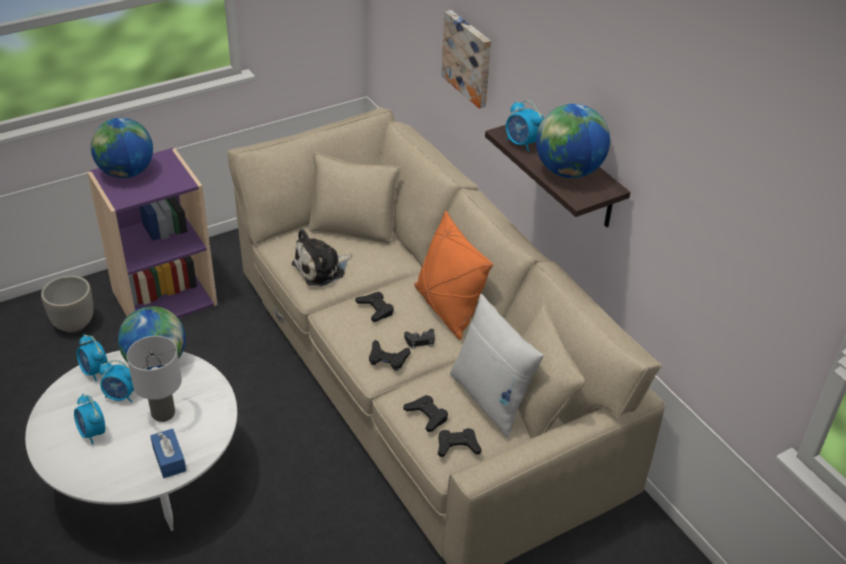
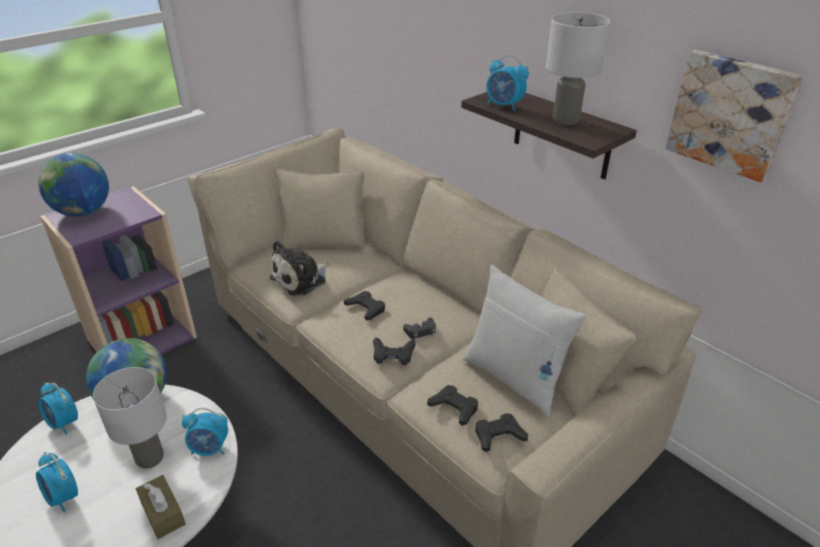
camera: 10 degrees left, 5 degrees down
planter [41,275,93,333] -> none
alarm clock [99,360,134,403] -> alarm clock moved to [182,408,228,456]
blue tissue box [150,429,186,478] -> brown tissue box [135,475,186,539]
orange pillow [414,211,493,340] -> none
picture [441,10,491,109] -> picture moved to [666,50,803,182]
globe [536,104,610,178] -> white table lamp [546,12,610,126]

